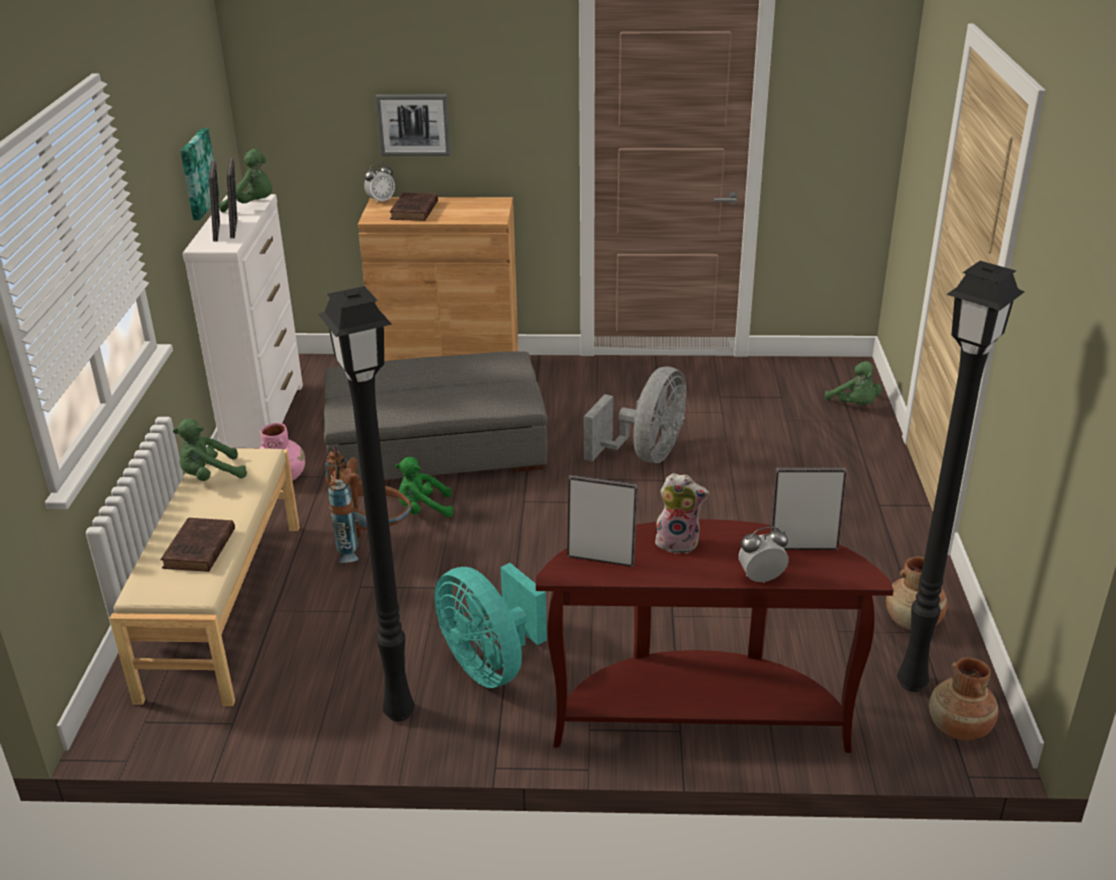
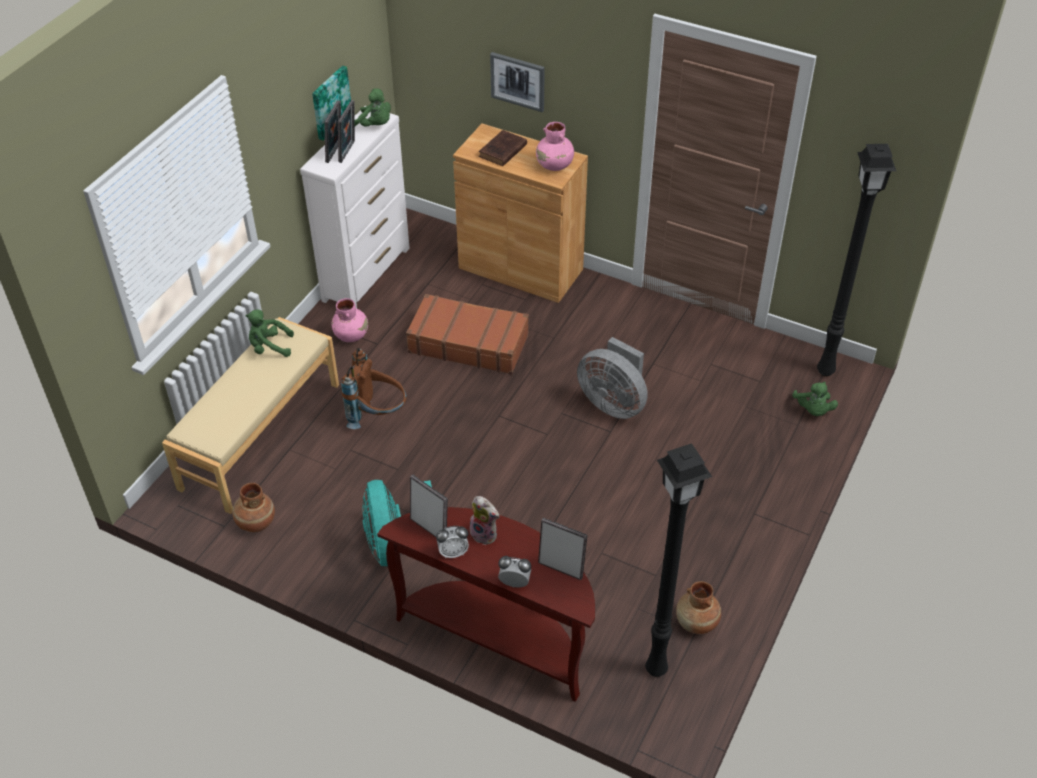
camera: 25 degrees right, 15 degrees up
brown book [160,518,235,572] -> none
black floor lamp [318,286,415,722] -> black floor lamp moved to [817,144,896,376]
grey ottoman [324,351,547,481] -> brown suitcase [406,294,529,374]
alarm clock [364,162,395,204] -> alarm clock moved to [436,526,469,558]
green plush toy [395,457,453,517] -> none
grey fan [584,367,686,463] -> grey fan turned 75 degrees clockwise [577,337,648,419]
brown vase [929,658,998,740] -> brown vase moved to [232,483,275,532]
none -> pink vase [536,122,574,171]

